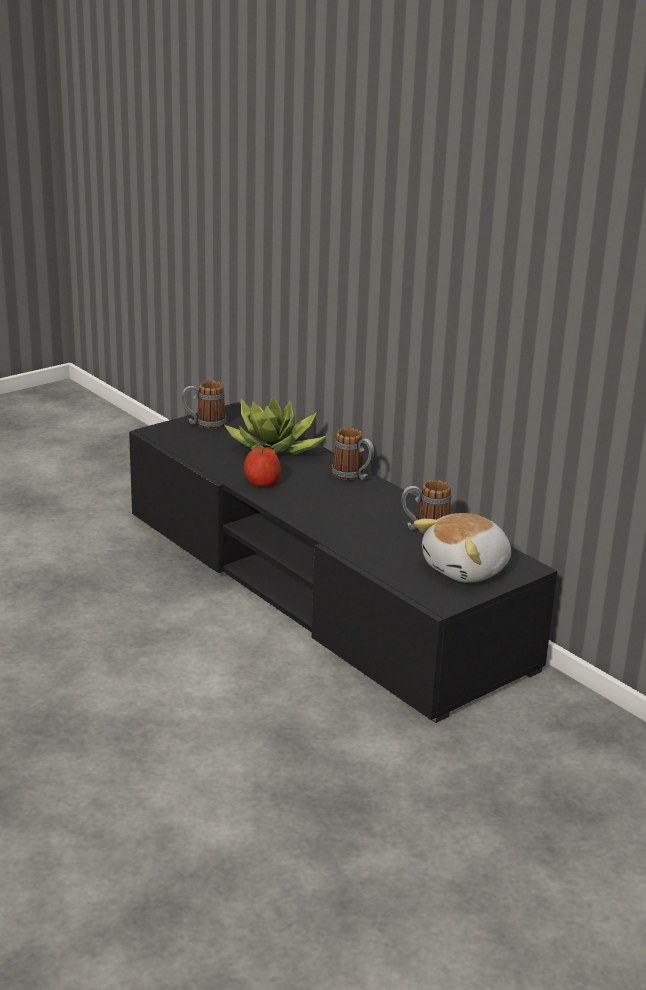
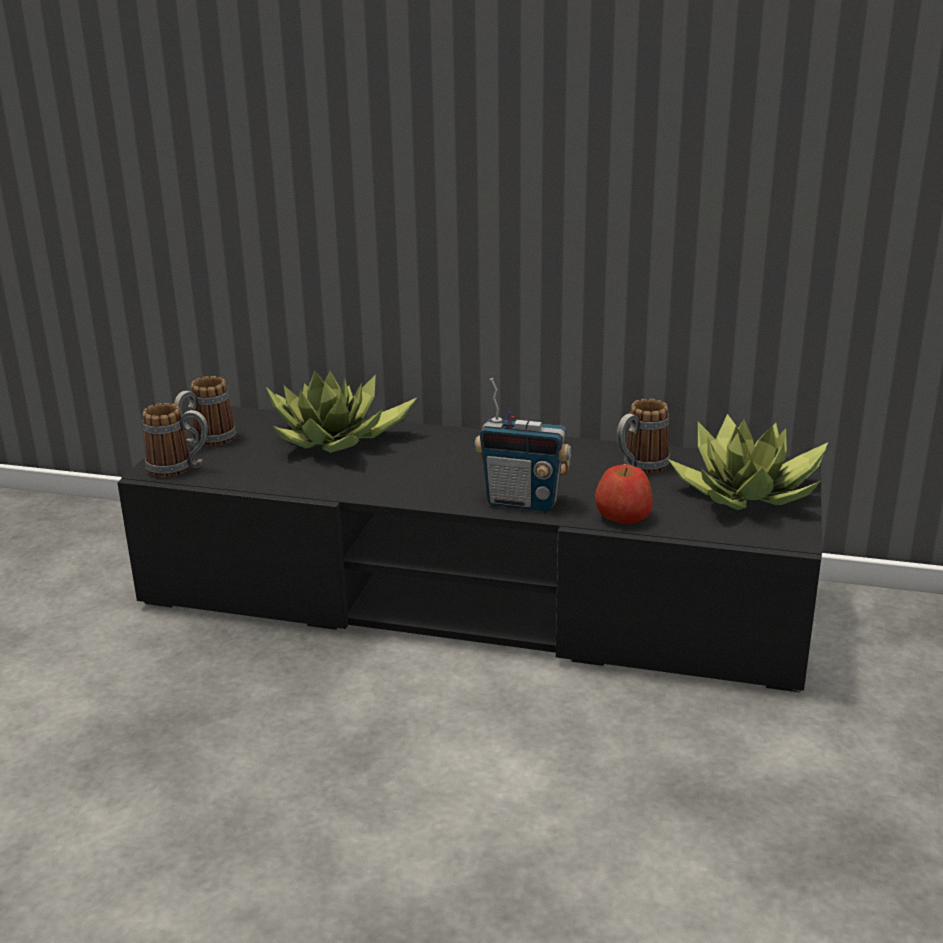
camera: 35 degrees left, 0 degrees up
apple [244,447,281,487] -> apple moved to [595,464,653,524]
mug [332,428,374,481] -> mug moved to [142,403,208,478]
plush toy [414,513,511,583] -> potted plant [668,414,828,510]
none -> radio [475,378,571,512]

